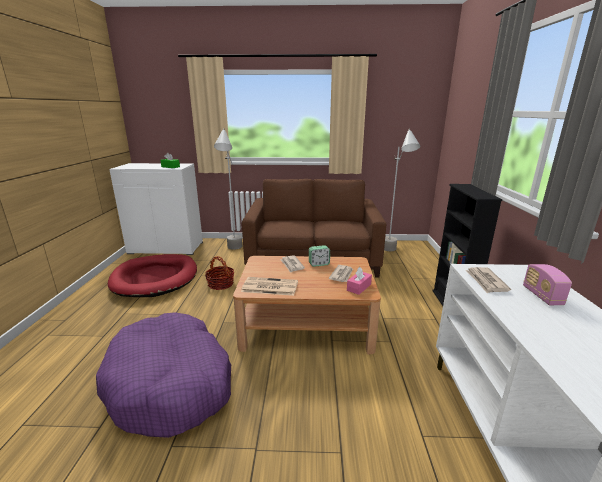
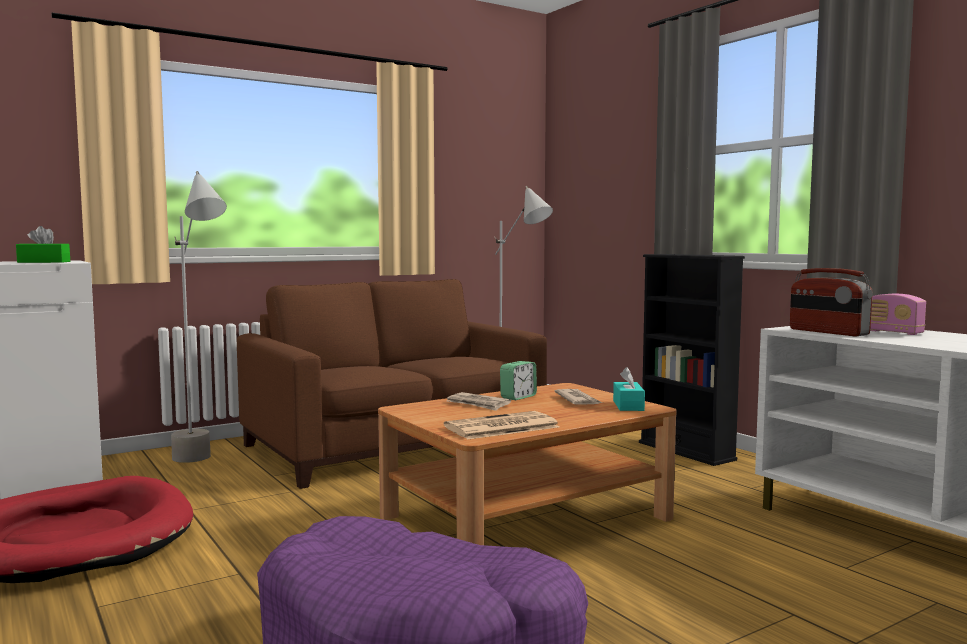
camera: 35 degrees left, 15 degrees down
basket [205,256,234,290] -> none
pink tissue box [347,267,372,295] -> turquoise tissue box [613,367,645,411]
newspaper [465,267,511,293] -> radio [790,268,873,336]

